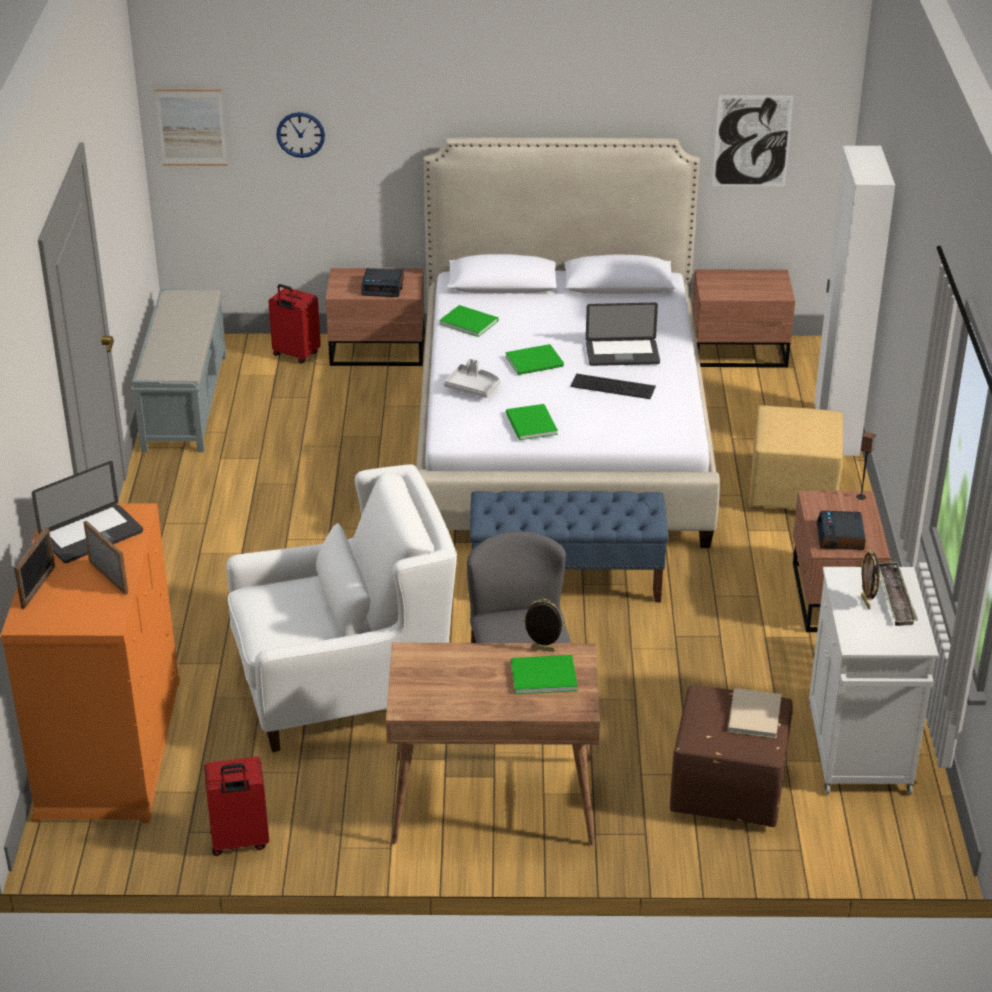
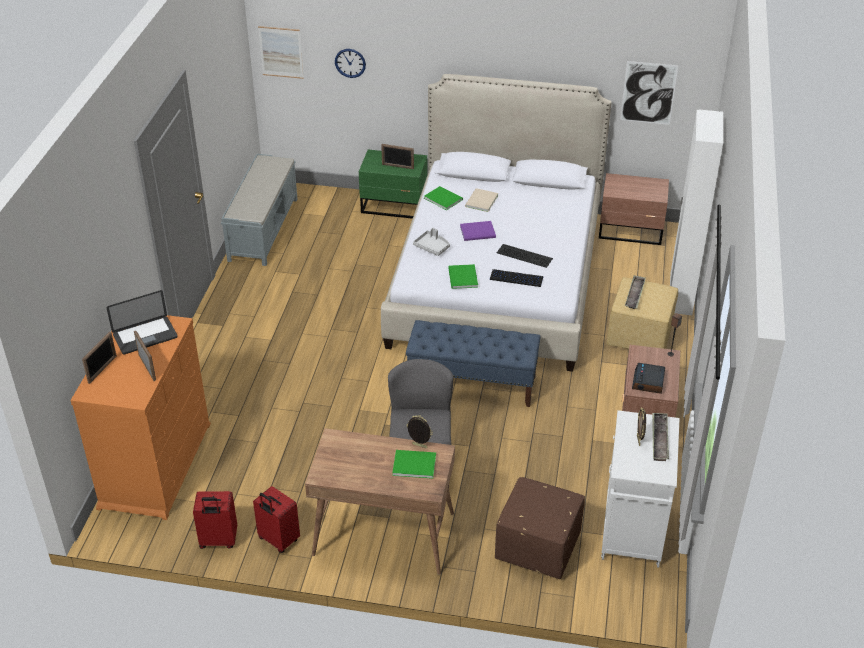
camera: 10 degrees right, 5 degrees up
white armchair [227,464,457,752] -> none
red suitcase [268,284,321,364] -> red suitcase moved to [253,486,300,553]
brown nightstand [326,268,425,366] -> green nightstand [359,149,427,219]
alarm clock [362,268,404,297] -> picture frame [381,144,414,169]
green book [505,344,564,375] -> purple book [460,221,496,241]
laptop [586,303,660,366] -> none
beige book [728,688,782,738] -> beige book moved to [465,188,498,212]
none -> keyboard [490,269,544,287]
none -> tray [625,275,646,309]

